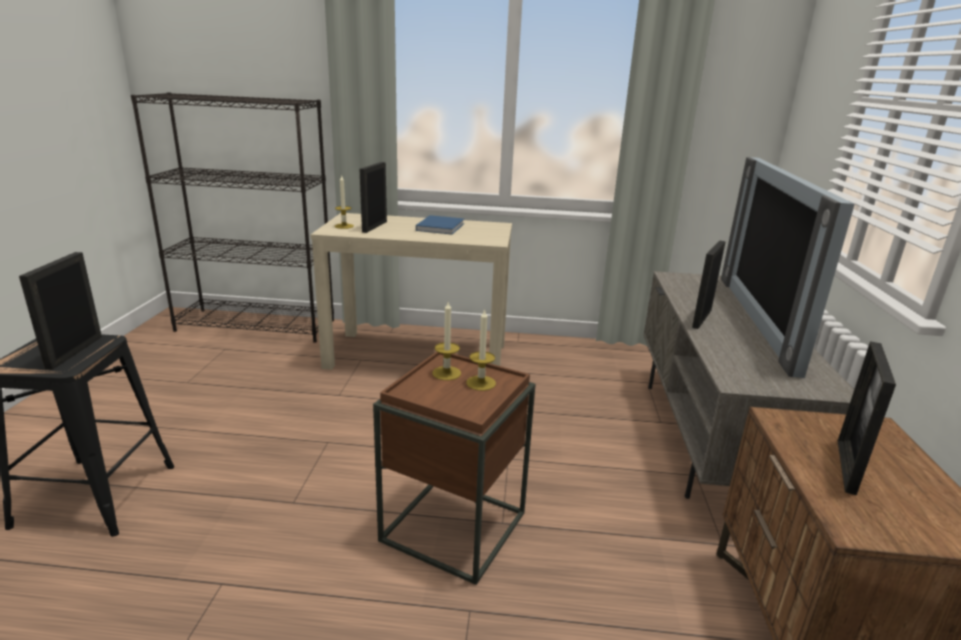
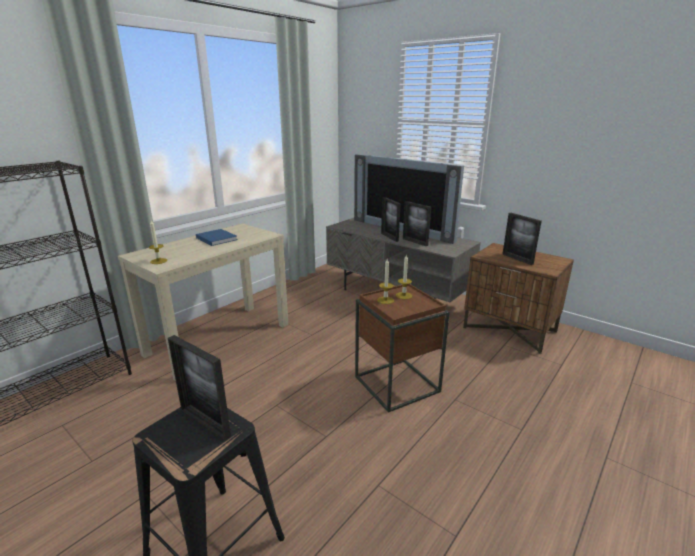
camera: 55 degrees left, 0 degrees up
picture frame [360,162,387,233] -> picture frame moved to [403,201,431,246]

